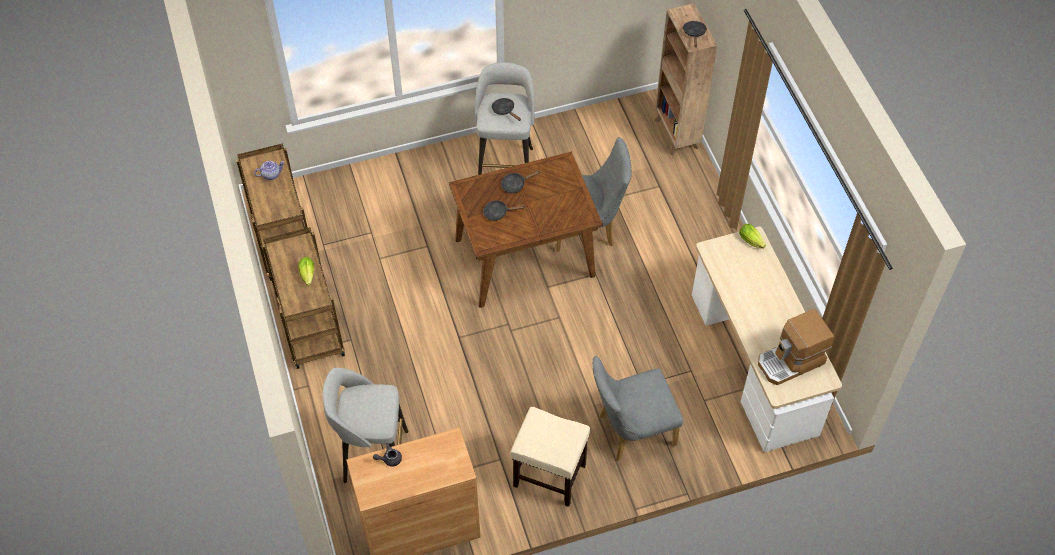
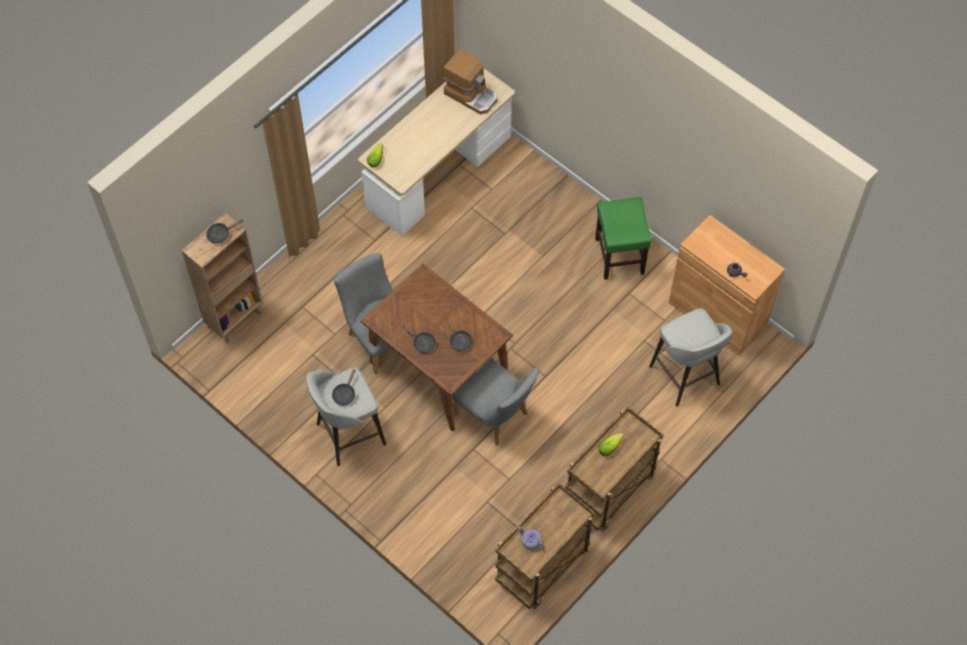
camera: 120 degrees left, 5 degrees up
beige stool [510,407,590,507] -> green stool [595,197,652,280]
grey chair [592,356,683,461] -> grey chair moved to [452,358,539,446]

